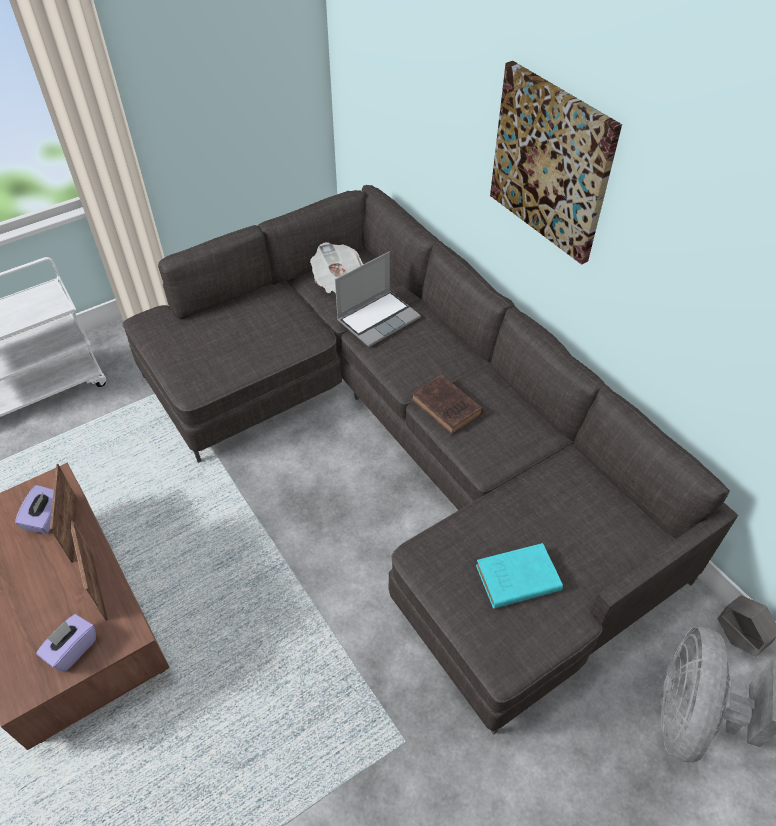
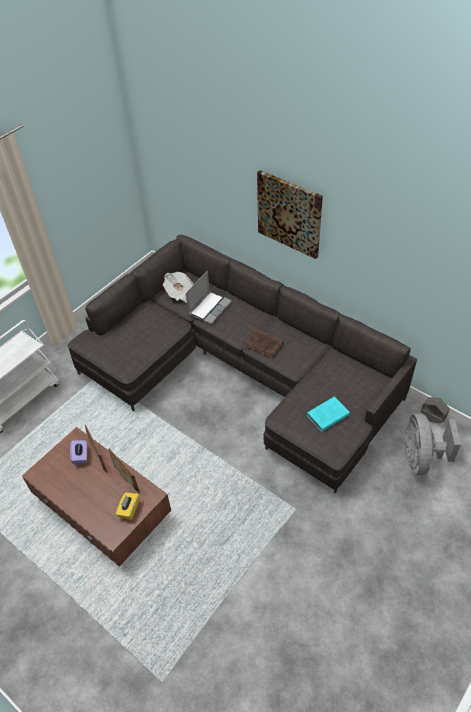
camera: 15 degrees left, 0 degrees up
purple tissue box [36,614,96,672] -> yellow tissue box [116,493,139,520]

